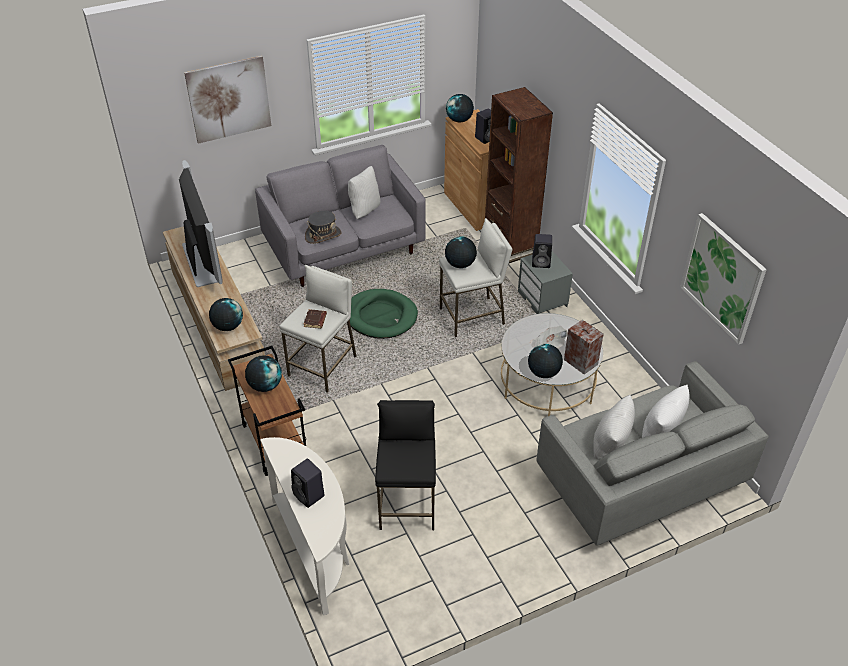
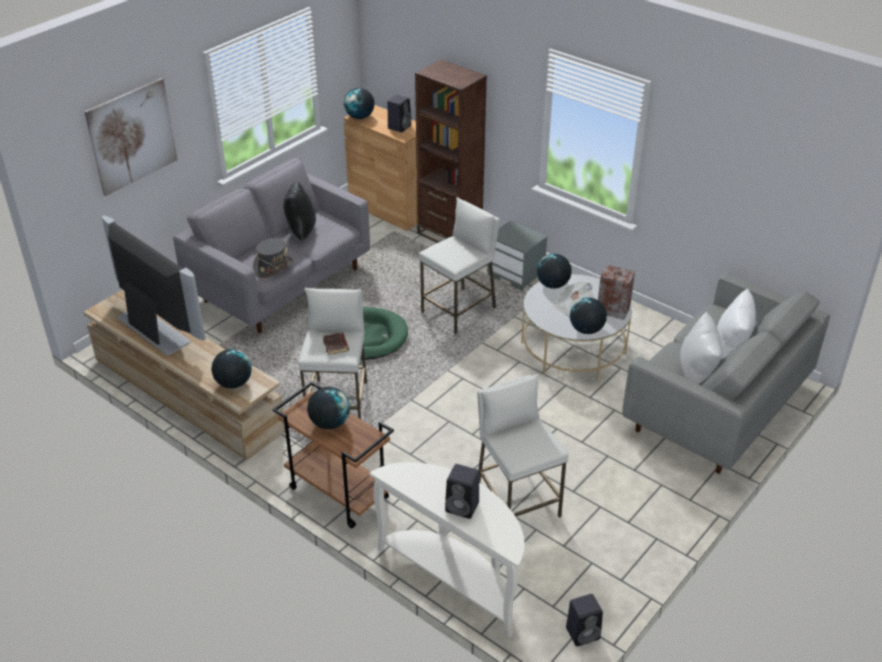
camera: 25 degrees left, 5 degrees down
white pillow [348,166,381,219] -> black pillow [283,181,316,241]
black stool [375,400,436,530] -> white stool [477,374,569,518]
globe [445,236,477,268] -> globe moved to [537,254,572,289]
black speaker [532,234,552,268] -> black speaker moved to [566,594,603,646]
picture [680,213,767,345] -> none

